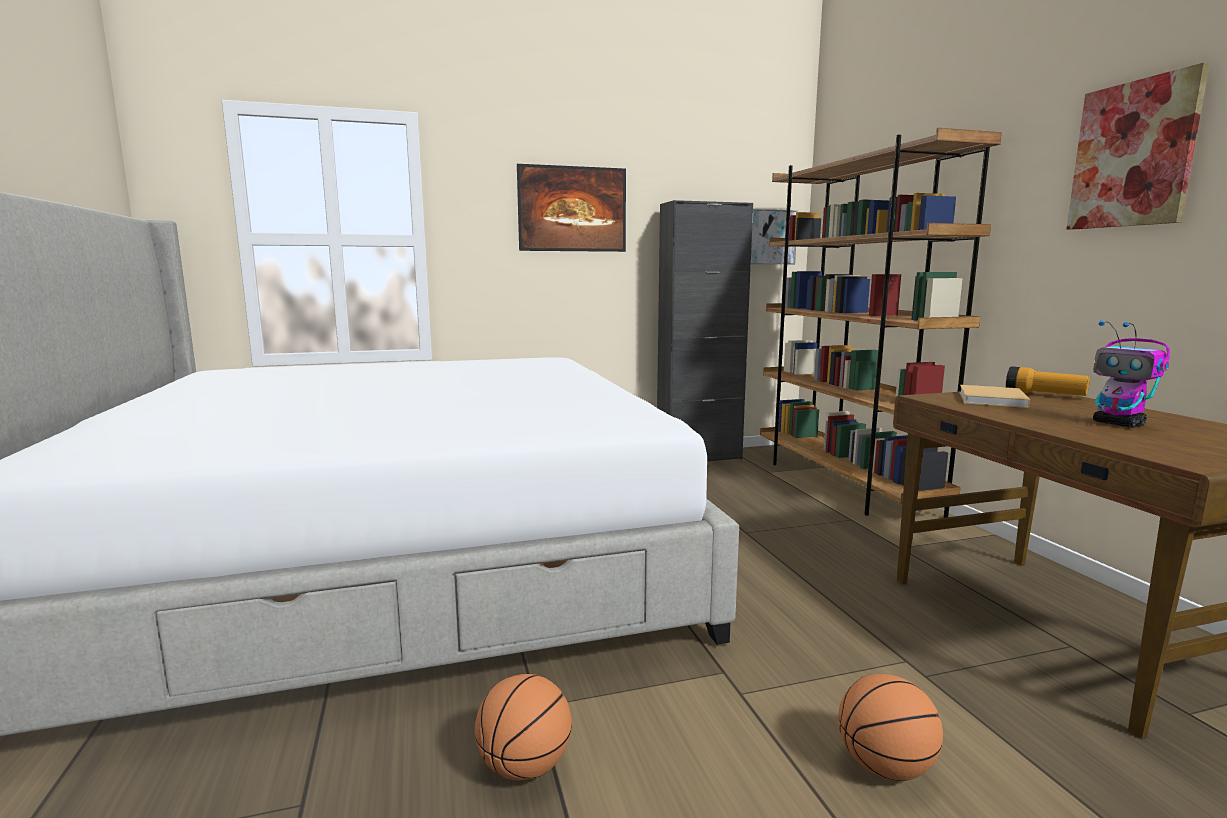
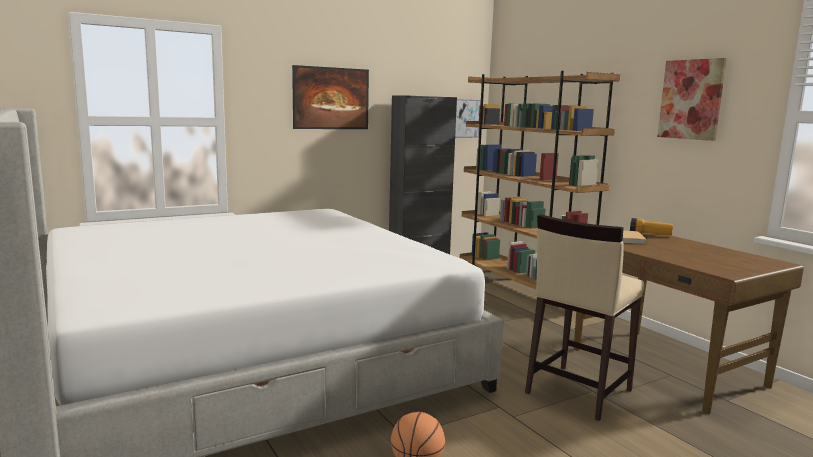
camera: 15 degrees left, 0 degrees up
basketball [838,674,943,781] -> none
toy robot [1093,321,1170,428] -> none
none -> beige stool [525,214,644,421]

